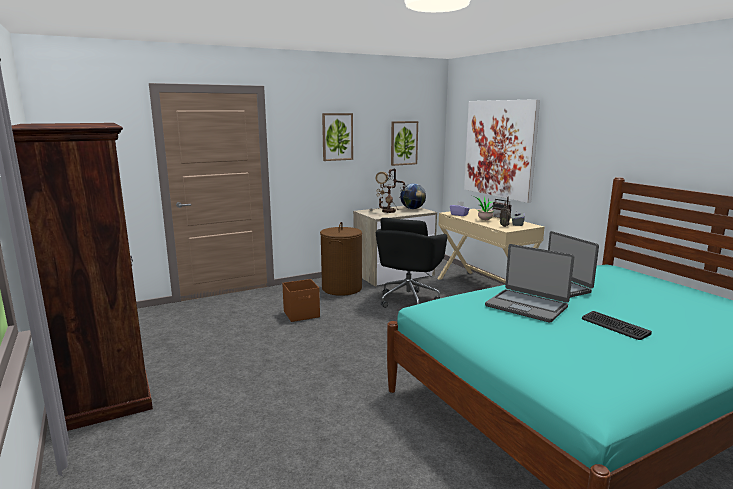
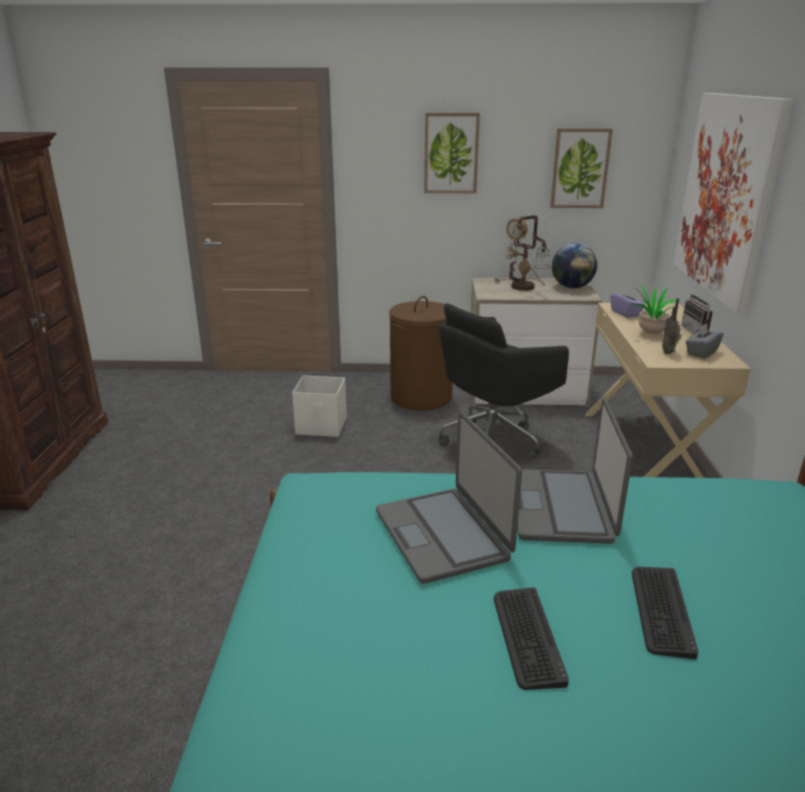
camera: 30 degrees right, 10 degrees up
brown storage box [282,279,320,322] -> white storage box [292,375,347,437]
none -> keyboard [632,567,698,659]

